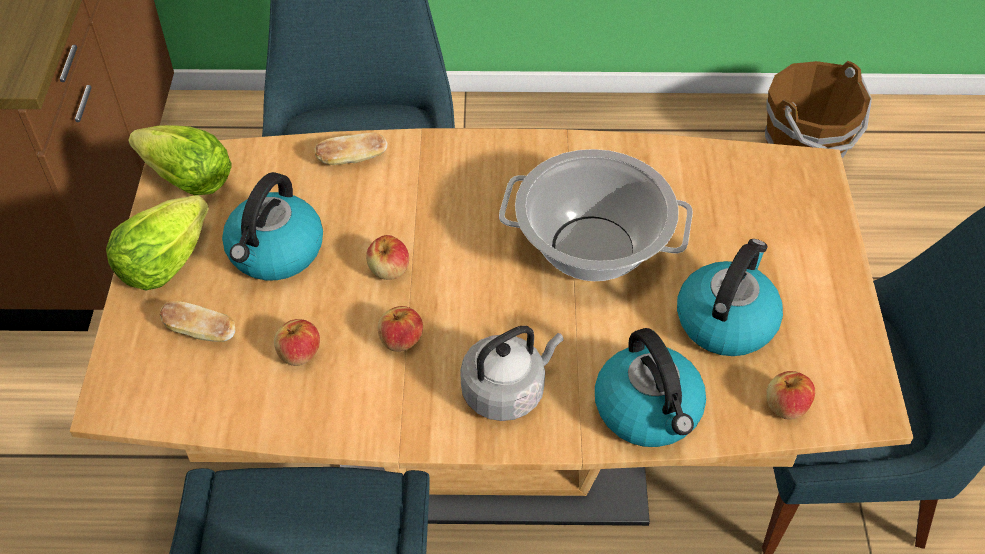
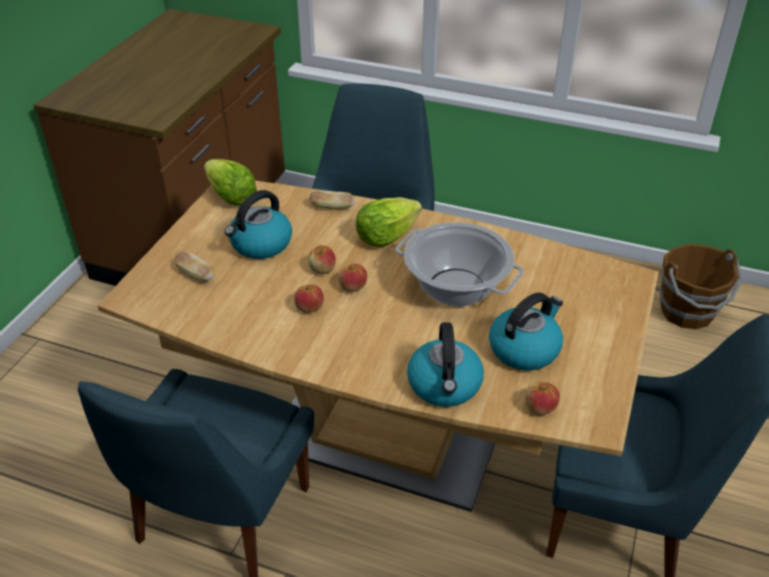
camera: 20 degrees right, 10 degrees down
lettuce [106,195,209,291] -> lettuce moved to [356,197,422,247]
apple [274,319,320,366] -> apple moved to [339,264,367,292]
grey kettle [460,326,564,421] -> none

